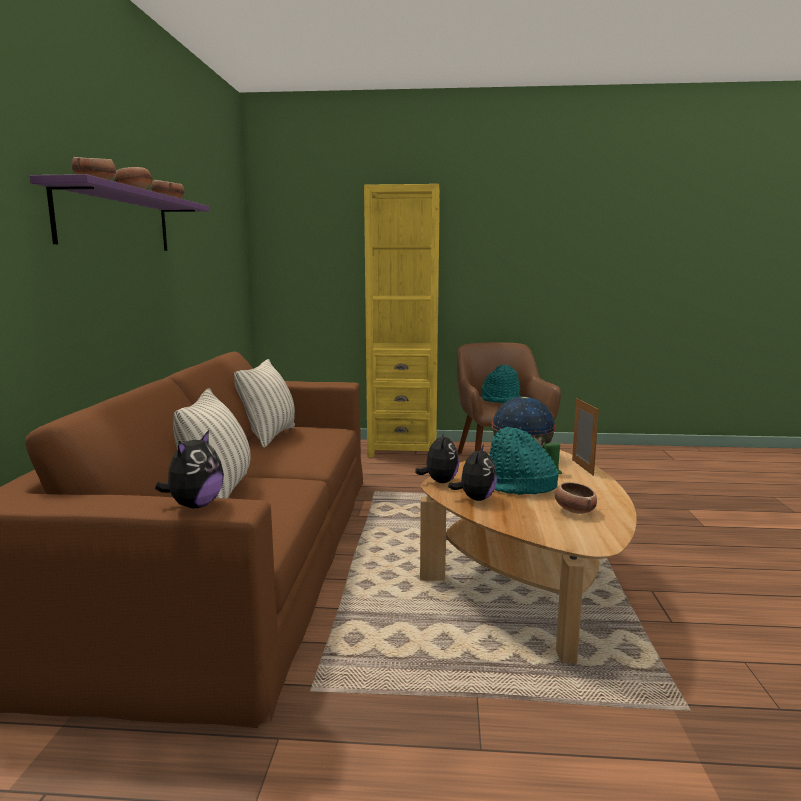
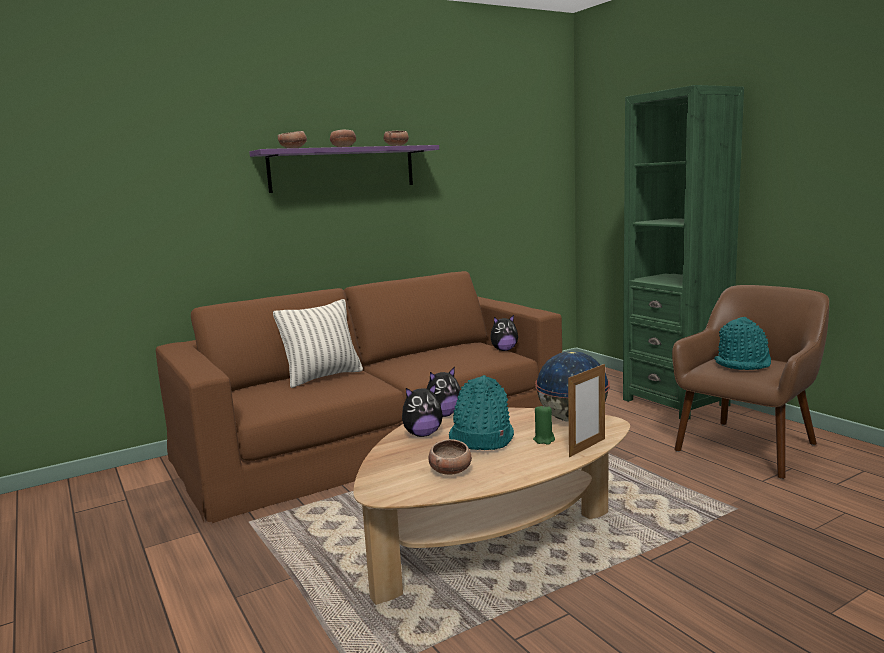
camera: 55 degrees right, 0 degrees up
plush toy [155,430,224,508] -> plush toy moved to [490,315,518,351]
pillow [234,359,295,448] -> none
yellow bookcase [364,184,440,457] -> green bookcase [623,85,744,420]

